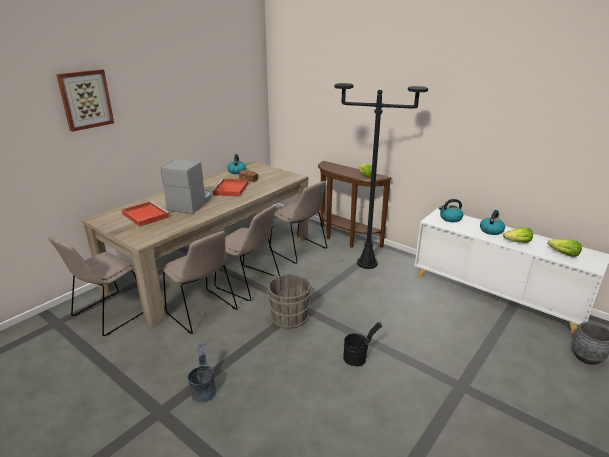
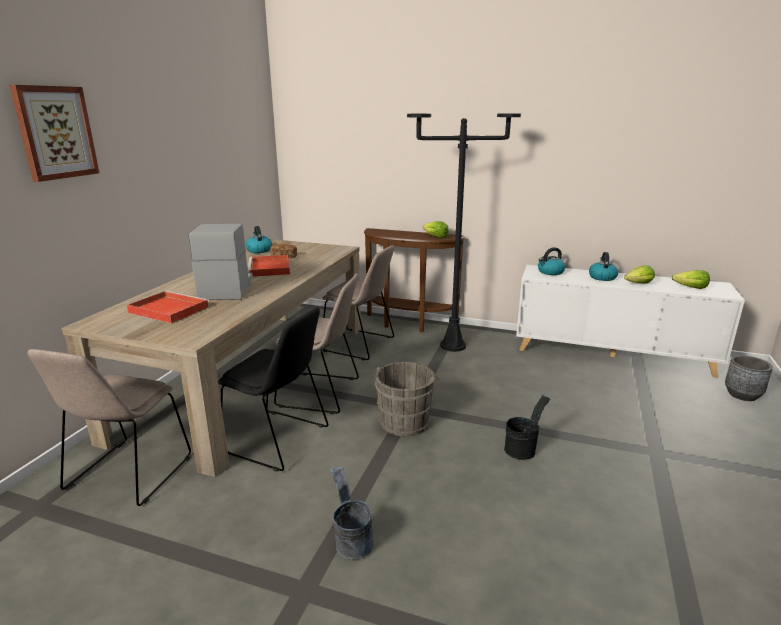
camera: 20 degrees left, 5 degrees down
beige chair [162,231,238,334] -> black chair [218,307,328,472]

